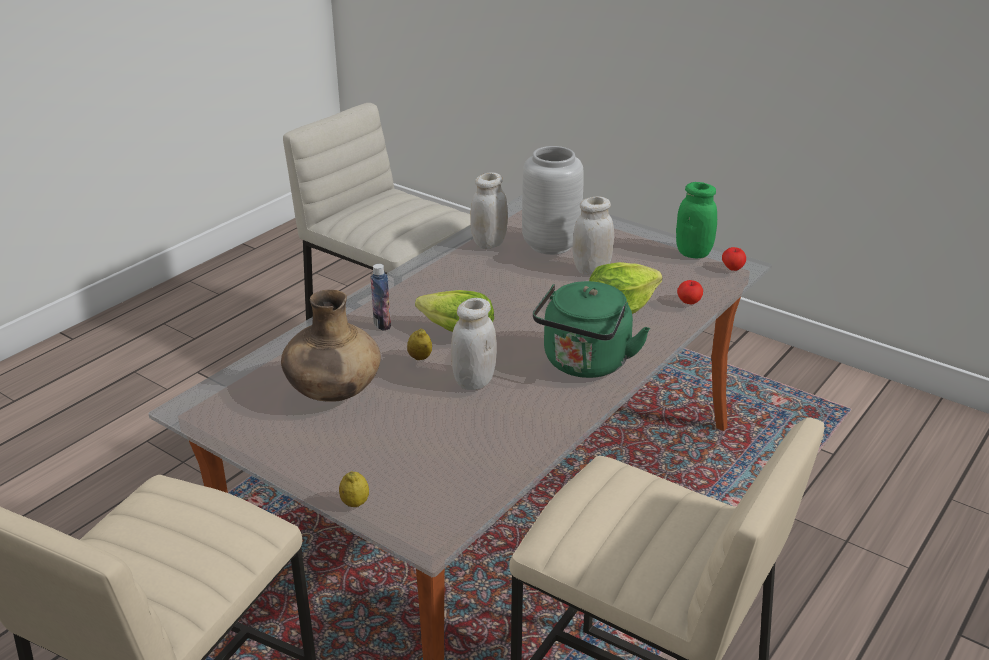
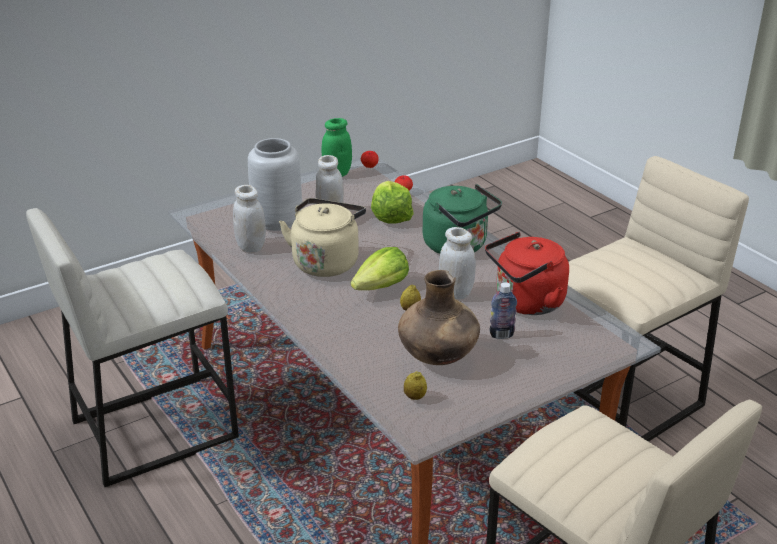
camera: 70 degrees left, 0 degrees up
lemon [339,471,369,507] -> lemon moved to [404,371,427,400]
bottle [370,264,391,331] -> bottle moved to [489,282,517,339]
none -> beige kettle [279,198,366,277]
none -> red kettle [485,232,569,315]

